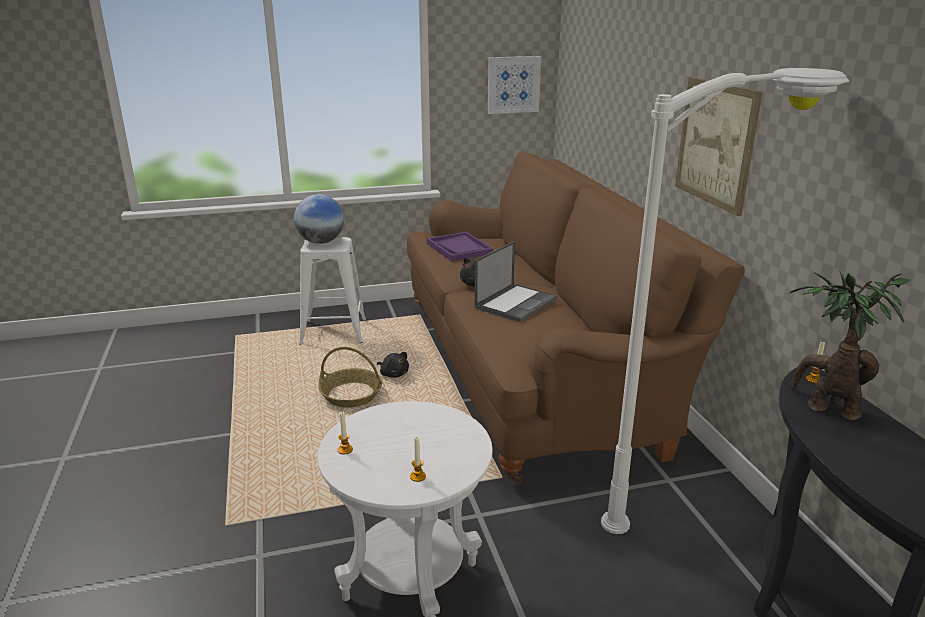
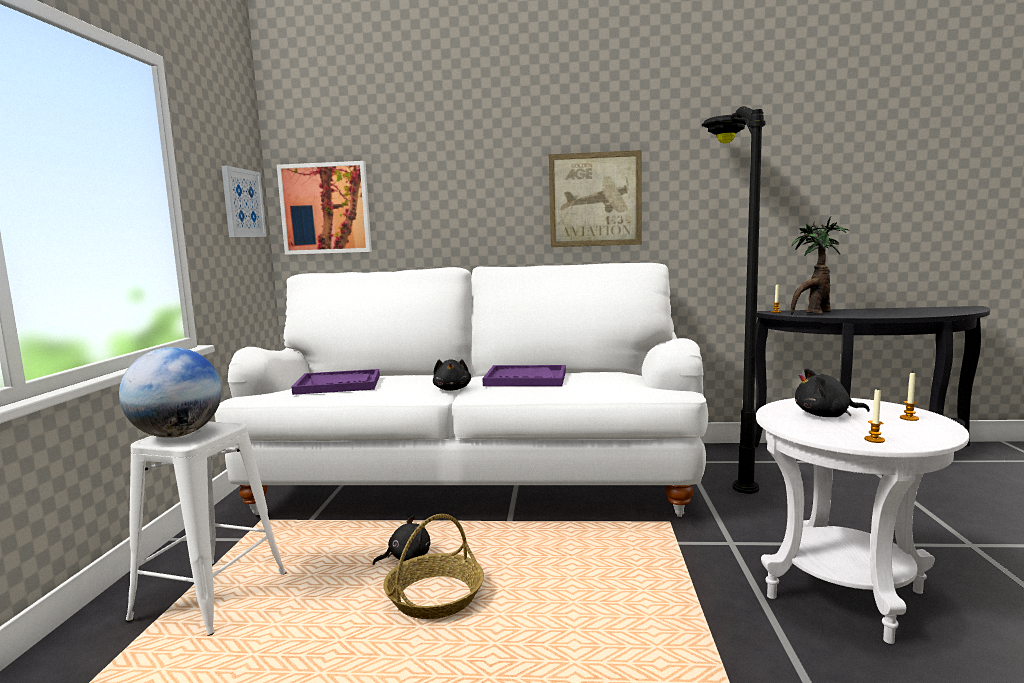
camera: 70 degrees left, 15 degrees down
brown sofa [407,152,745,484] -> white sofa [215,263,708,517]
laptop [475,241,557,322] -> purple tray [482,365,566,386]
white floor lamp [601,68,849,534] -> black floor lamp [702,106,766,494]
none -> picture [277,161,372,255]
none -> black plush toy [795,368,870,417]

